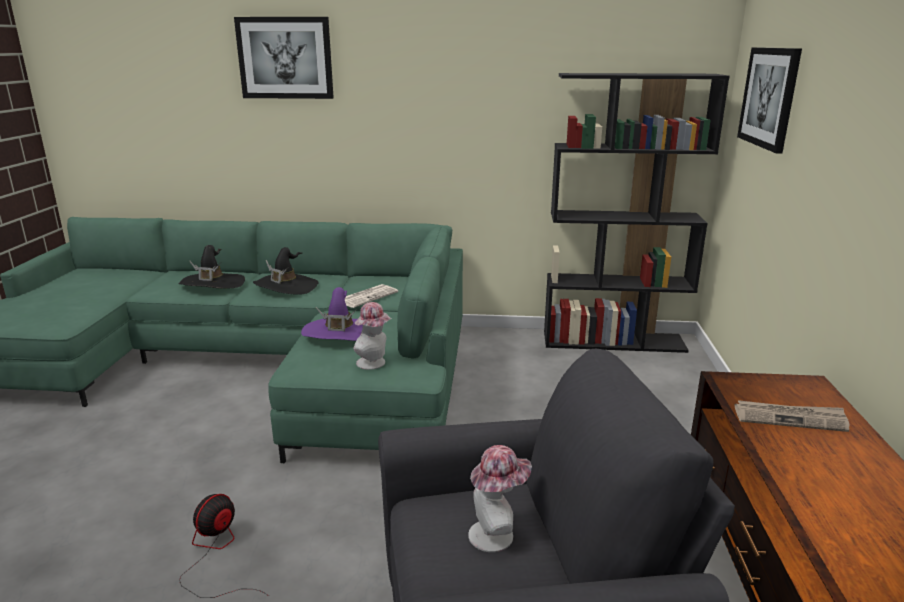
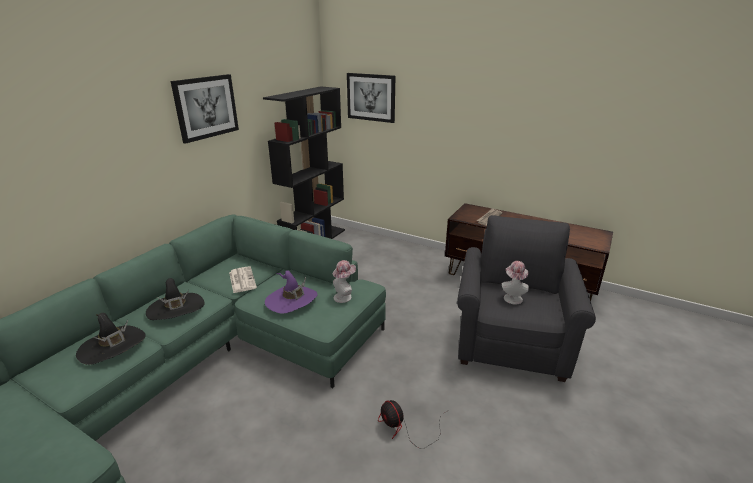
camera: 65 degrees left, 5 degrees up
picture [234,17,334,99] -> picture moved to [171,74,239,144]

